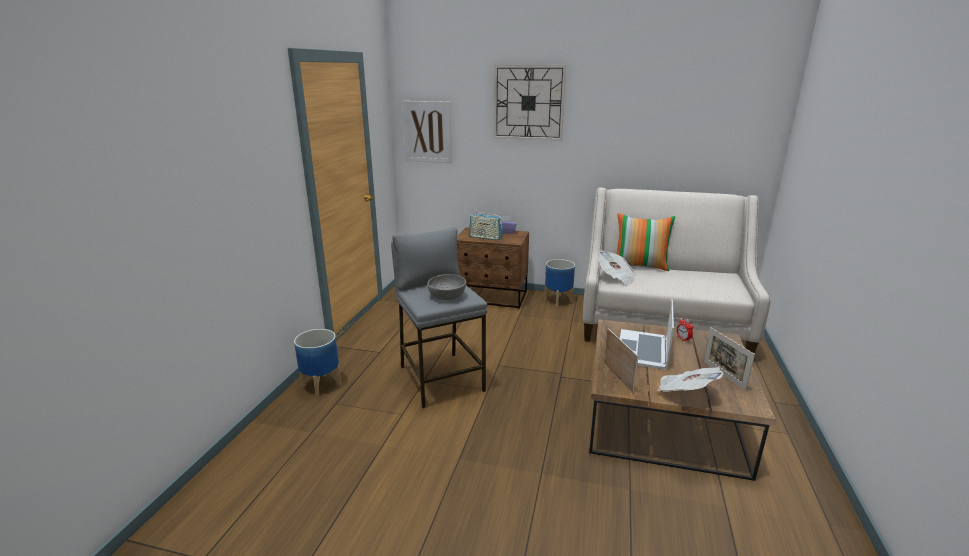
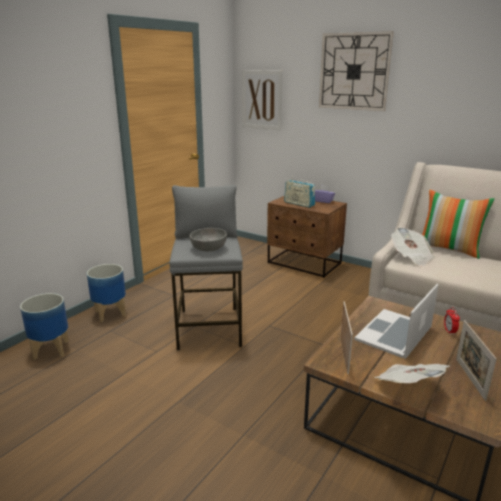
camera: 20 degrees right, 0 degrees up
planter [544,259,575,307] -> planter moved to [20,293,69,360]

